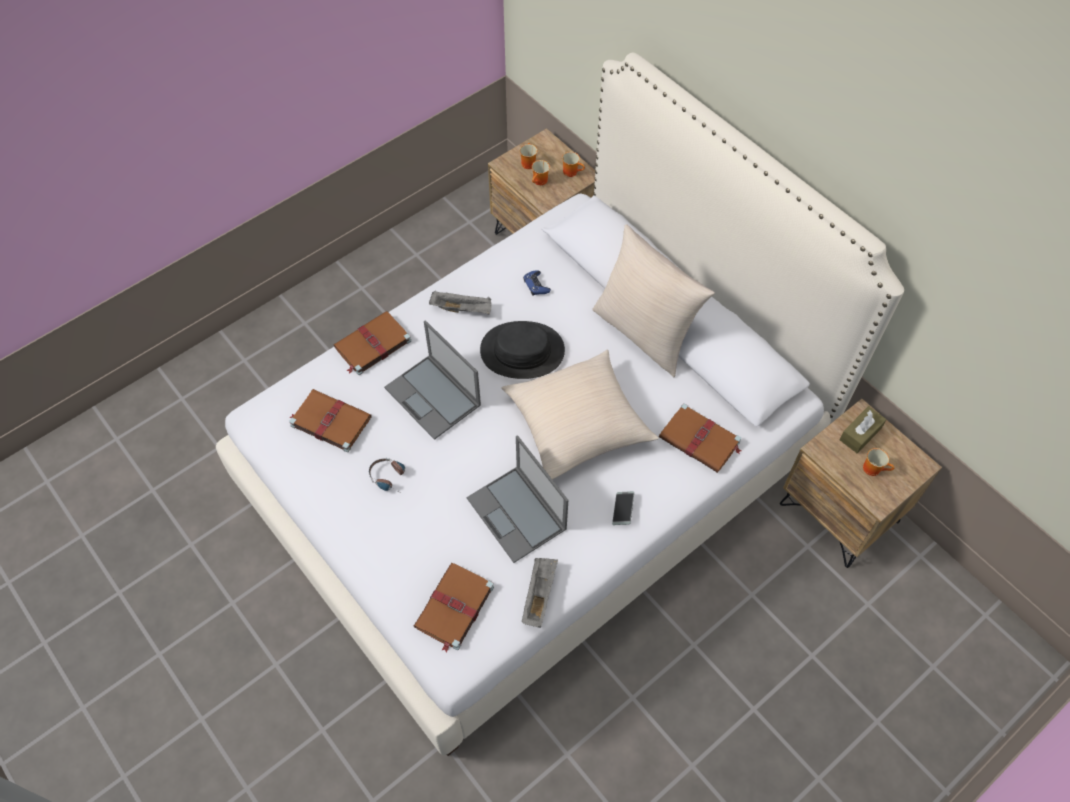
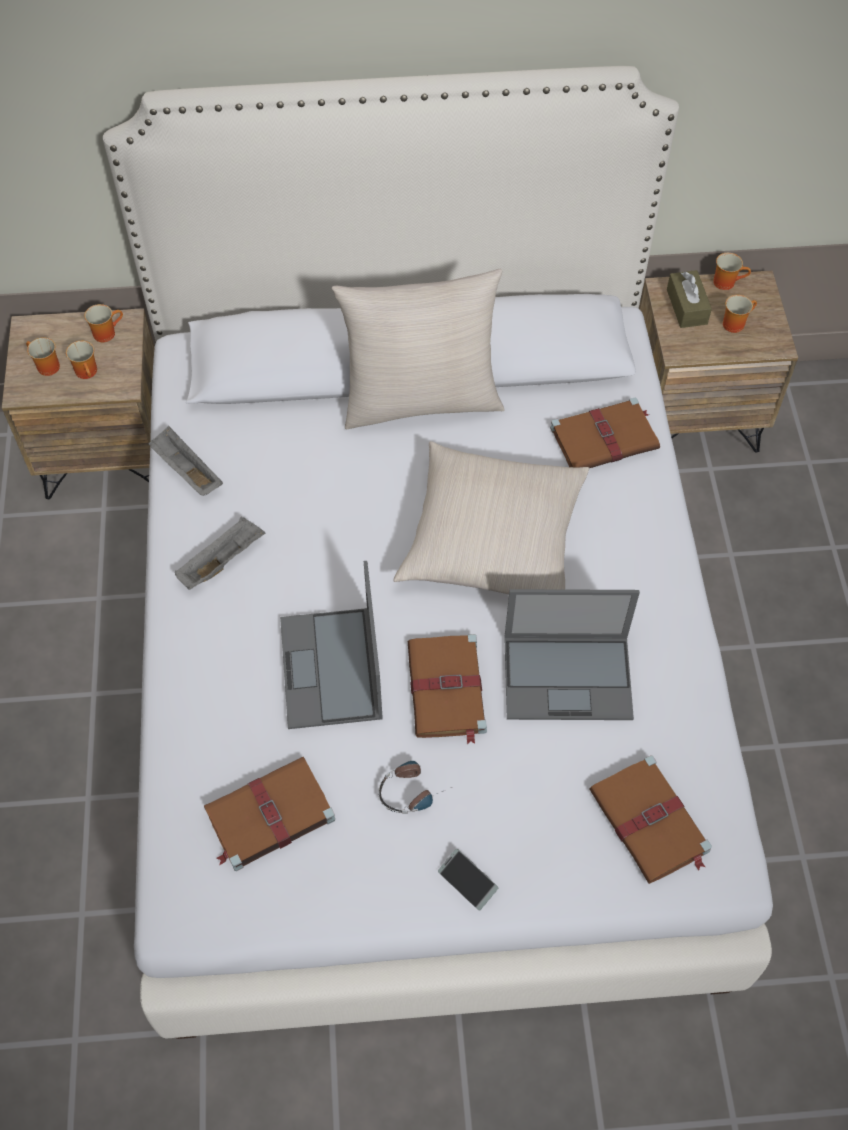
camera: 55 degrees left, 0 degrees up
brown book [334,311,411,375] -> brown book moved to [408,634,487,744]
laptop [384,320,481,440] -> laptop turned 90 degrees clockwise [280,561,382,729]
black hat [480,321,565,379] -> none
grey tray [522,558,558,628] -> grey tray moved to [148,426,223,496]
blue game controller [523,270,551,296] -> none
phone [612,491,634,525] -> phone moved to [438,849,498,910]
none -> mug [713,253,751,290]

